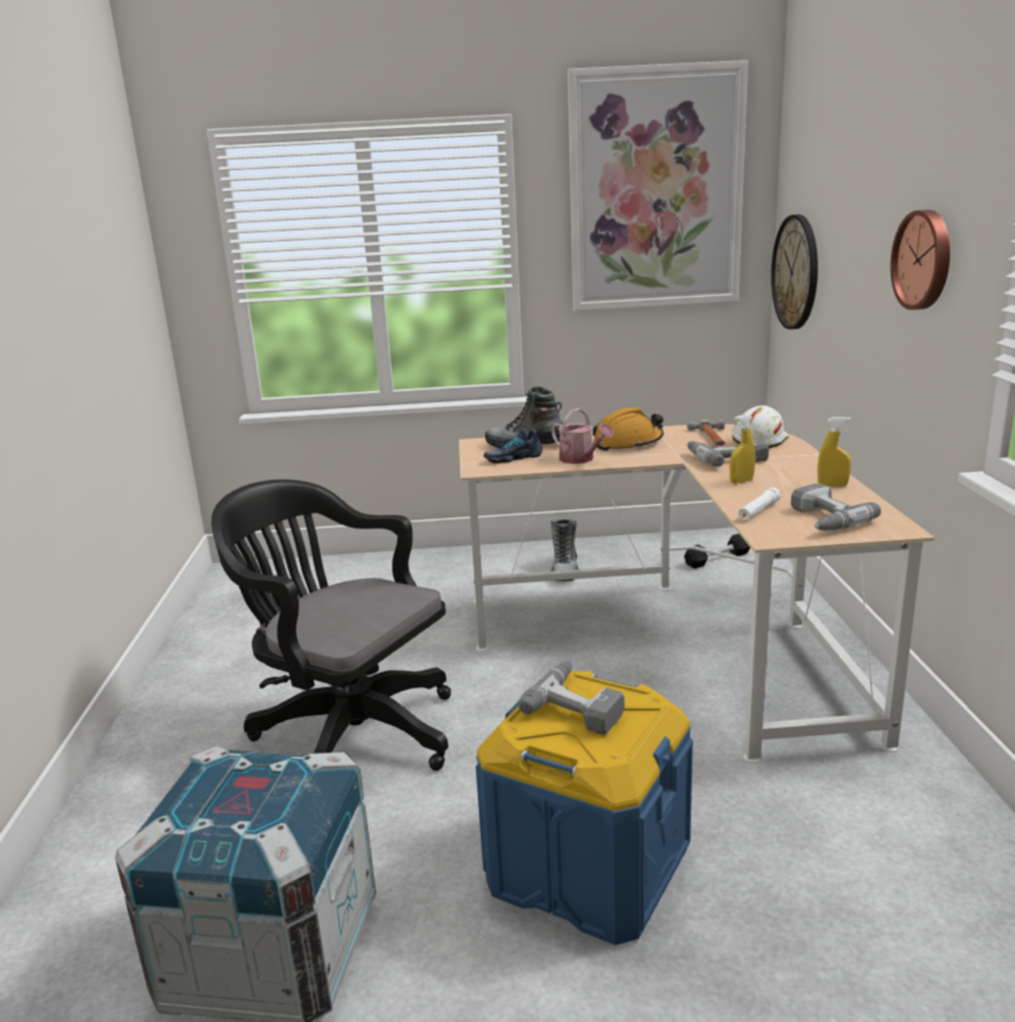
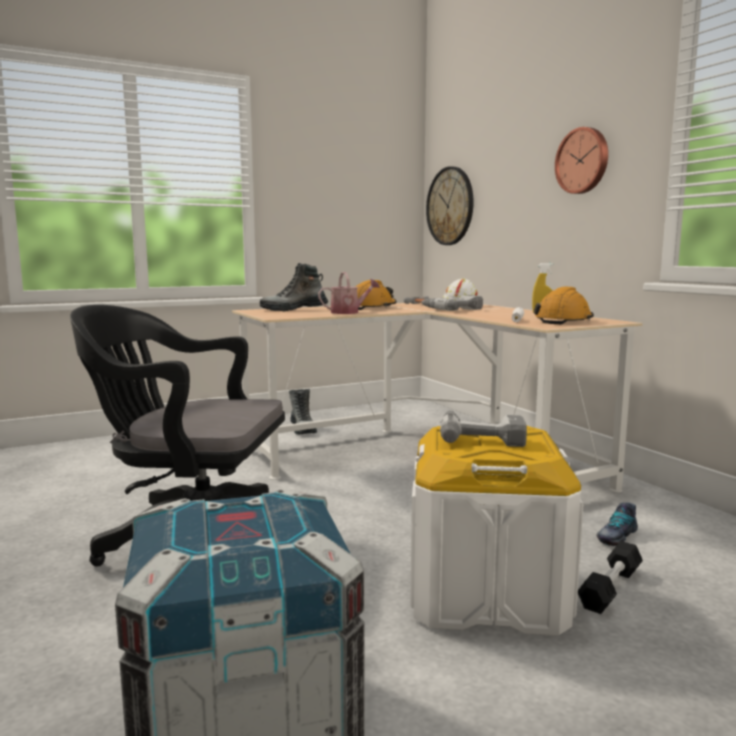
camera: 25 degrees left, 10 degrees down
blue storage box [476,671,693,945] -> white storage box [410,426,583,636]
shoe [484,428,543,463] -> shoe moved to [596,502,638,546]
watering can [551,408,613,464] -> watering can turned 45 degrees counterclockwise [318,272,380,314]
picture [568,60,748,311] -> none
black dumbbell [684,534,750,569] -> black dumbbell moved to [578,541,643,614]
yellow spray bottle [730,414,755,483] -> none
power drill [791,483,881,531] -> orange hard hat [534,287,594,324]

